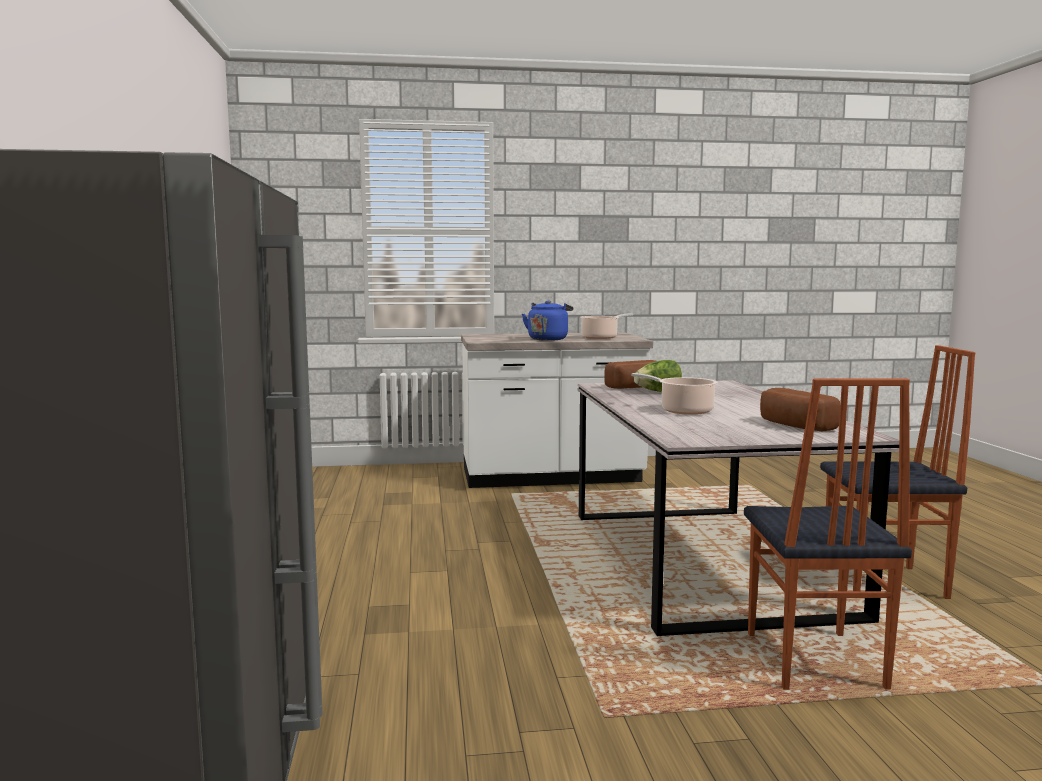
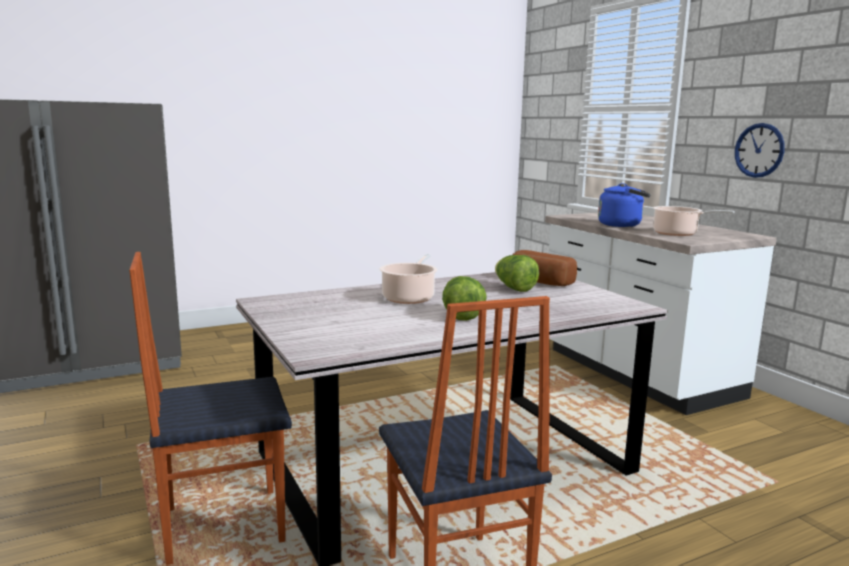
camera: 70 degrees right, 5 degrees up
bread [760,388,840,431] -> none
none -> lettuce [442,276,487,321]
none -> wall clock [735,123,785,178]

